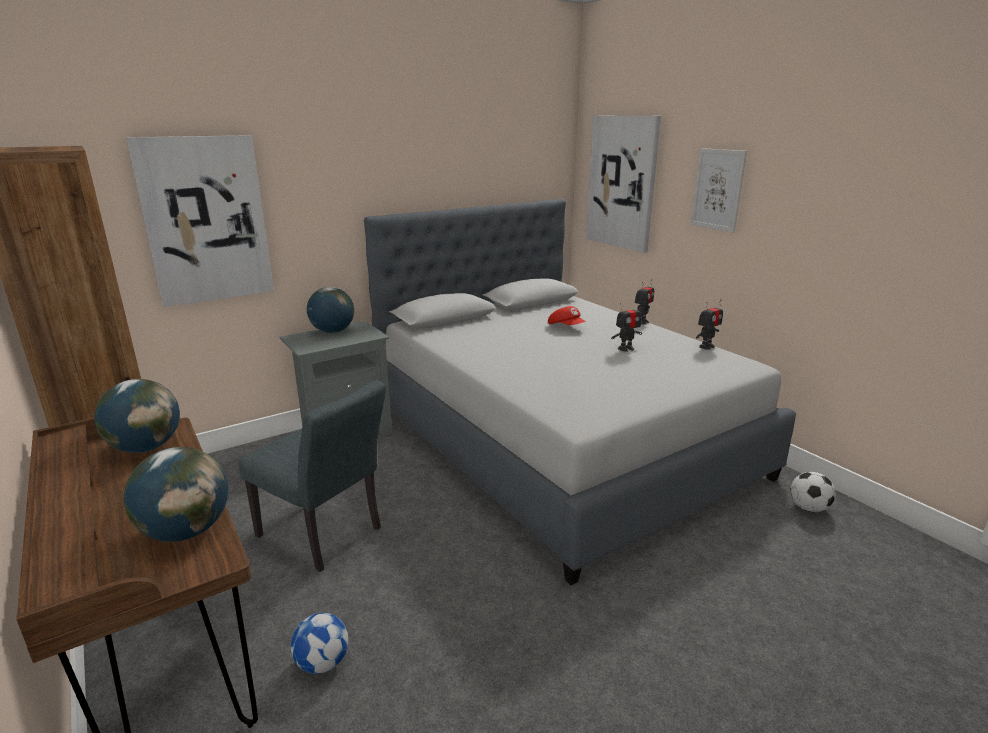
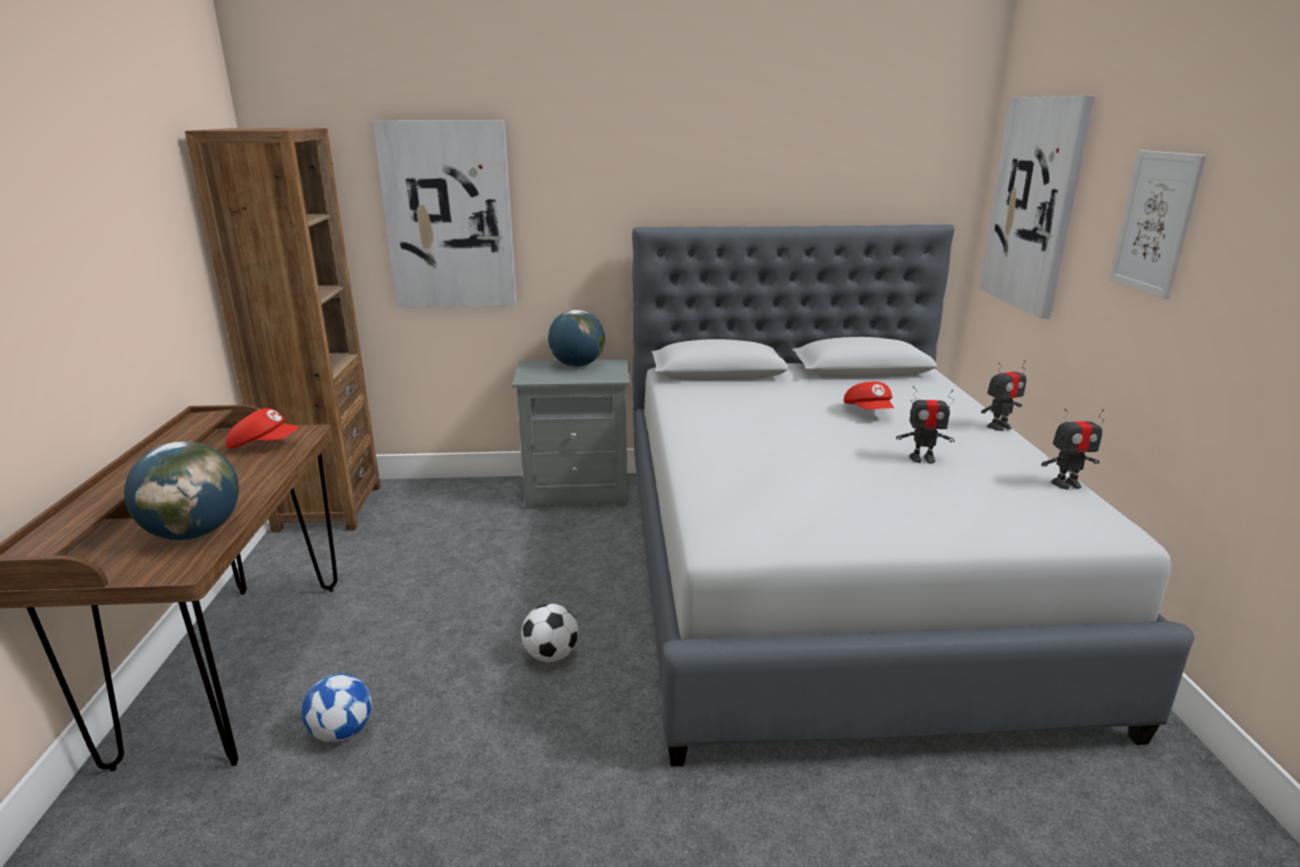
camera: 30 degrees right, 0 degrees up
globe [94,379,180,453] -> red cap [226,408,299,449]
grey chair [239,380,386,572] -> none
football [791,472,835,512] -> football moved to [521,603,578,662]

